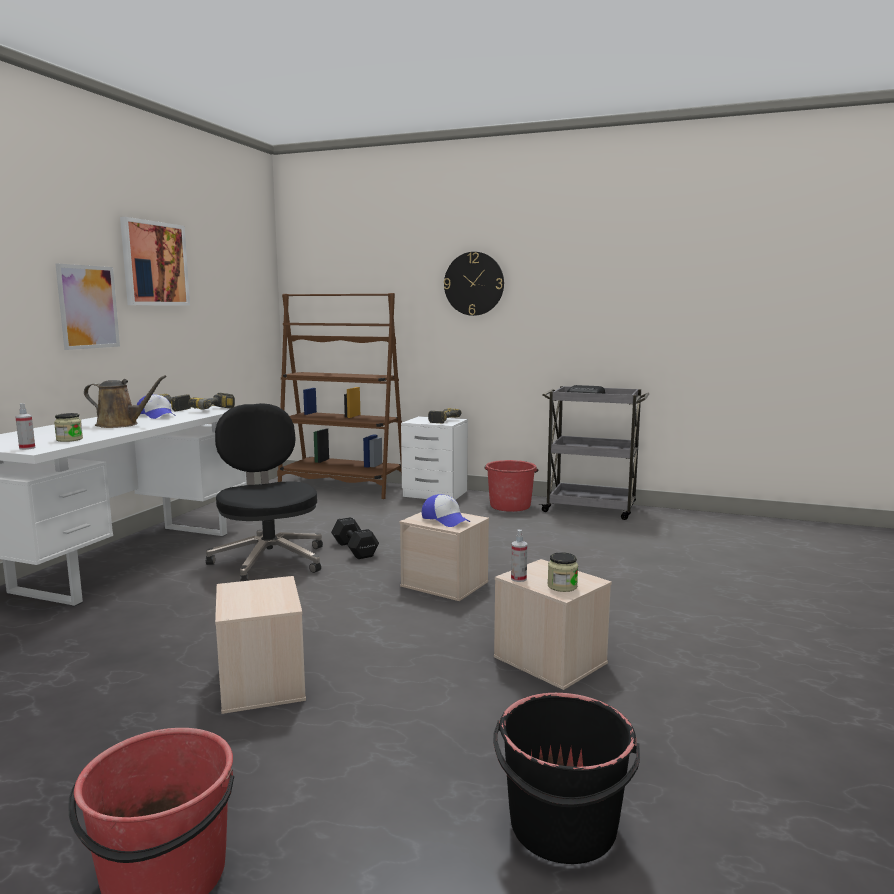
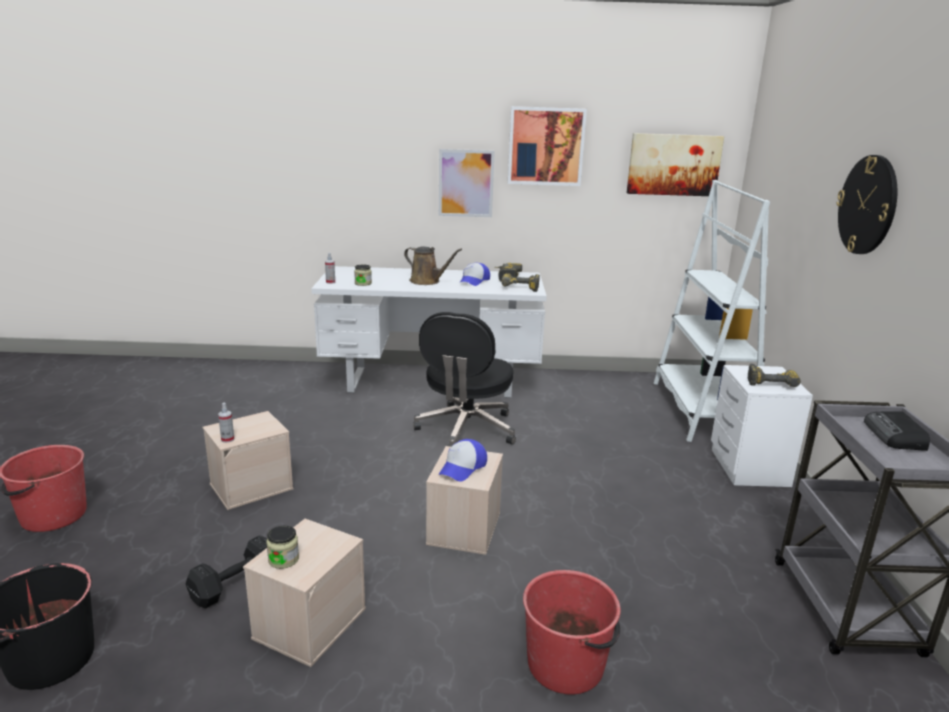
camera: 70 degrees right, 10 degrees up
brown watering can [84,375,167,428] -> brown watering can turned 45 degrees counterclockwise [404,246,462,285]
black office chair [206,403,323,581] -> black office chair turned 150 degrees clockwise [413,312,516,447]
brown bookcase [277,293,402,499] -> white bookcase [654,180,770,442]
black dumbbell [331,517,379,559] -> black dumbbell moved to [186,535,267,608]
red bucket [484,460,538,512] -> red bucket moved to [523,570,621,695]
spray bottle [511,529,527,582] -> spray bottle moved to [218,403,234,443]
none -> picture [627,133,724,196]

